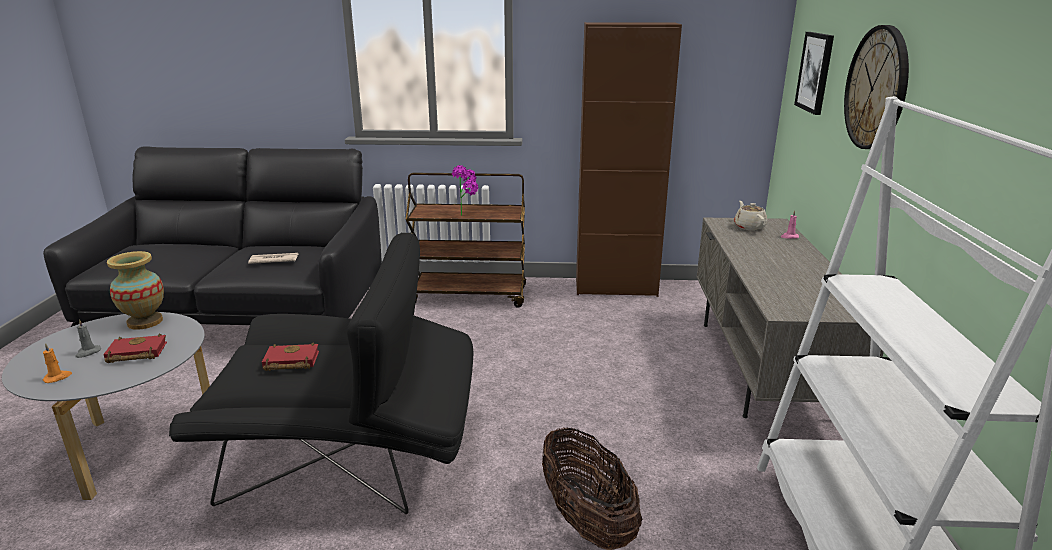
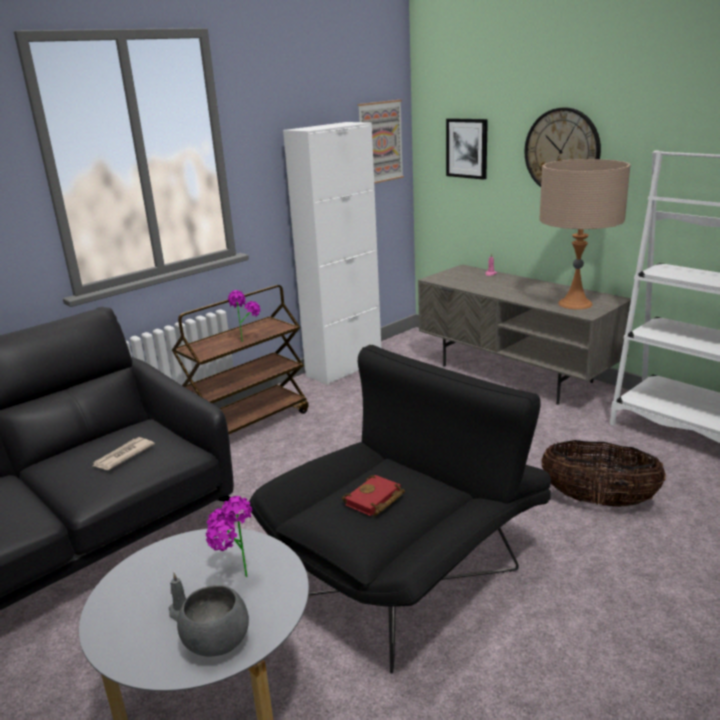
camera: 45 degrees left, 0 degrees up
orange candle [42,343,72,383] -> grey bowl [177,585,249,657]
red book [104,333,167,363] -> potted plant [206,496,252,578]
vase [107,251,164,330] -> none
brown cabinet [576,22,682,297] -> white cabinet [283,122,381,385]
beige teapot [734,201,767,230] -> none
none -> picture [357,100,404,184]
none -> beige table lamp [539,159,631,310]

